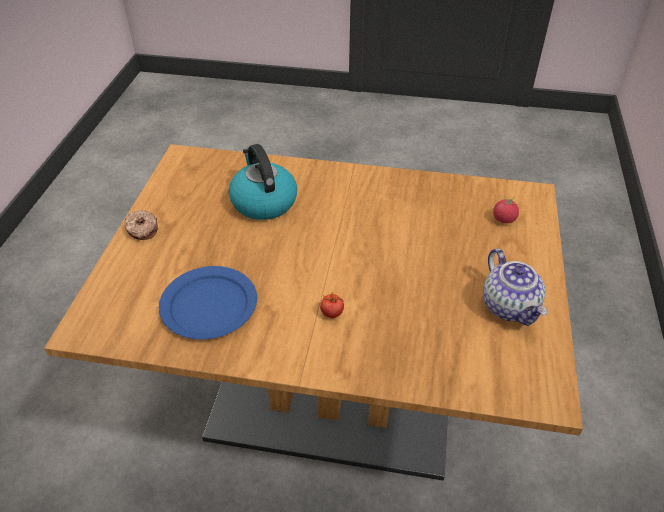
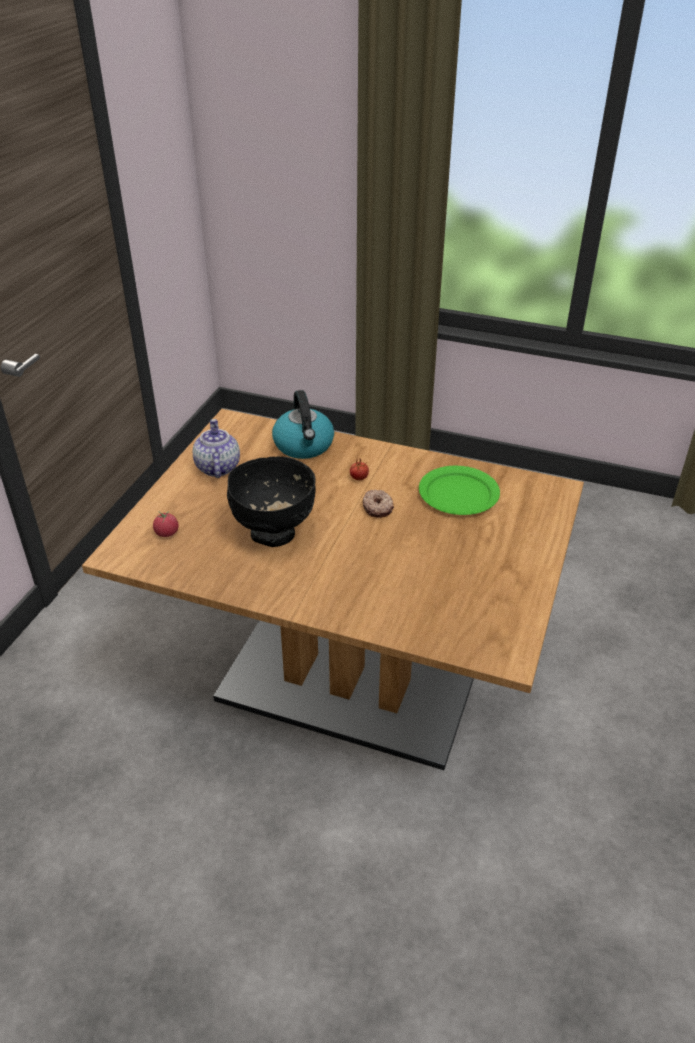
camera: 170 degrees left, 5 degrees down
donut [125,210,158,240] -> donut moved to [363,489,394,518]
blue plate [159,266,257,339] -> green plate [419,466,500,515]
kettle [229,144,297,220] -> kettle moved to [272,390,334,459]
none -> black bowl [227,456,316,547]

